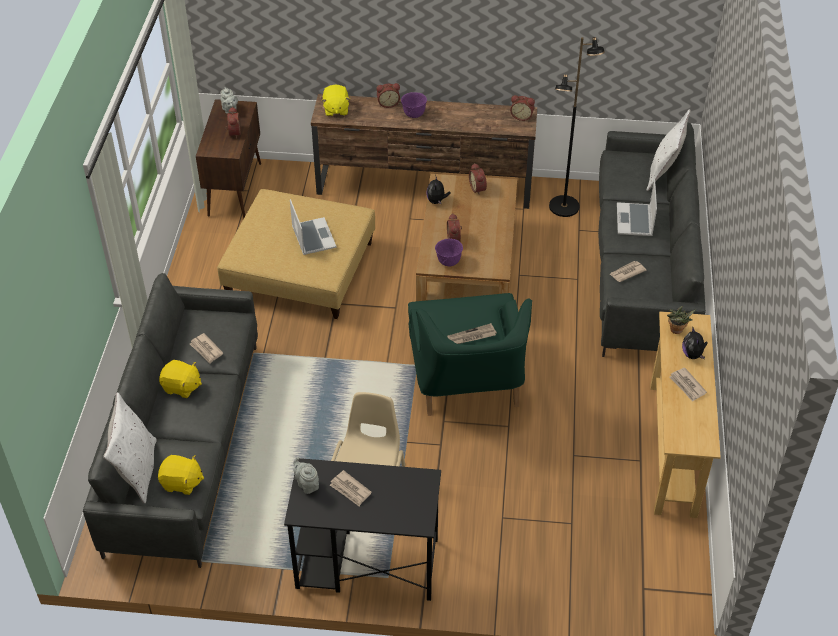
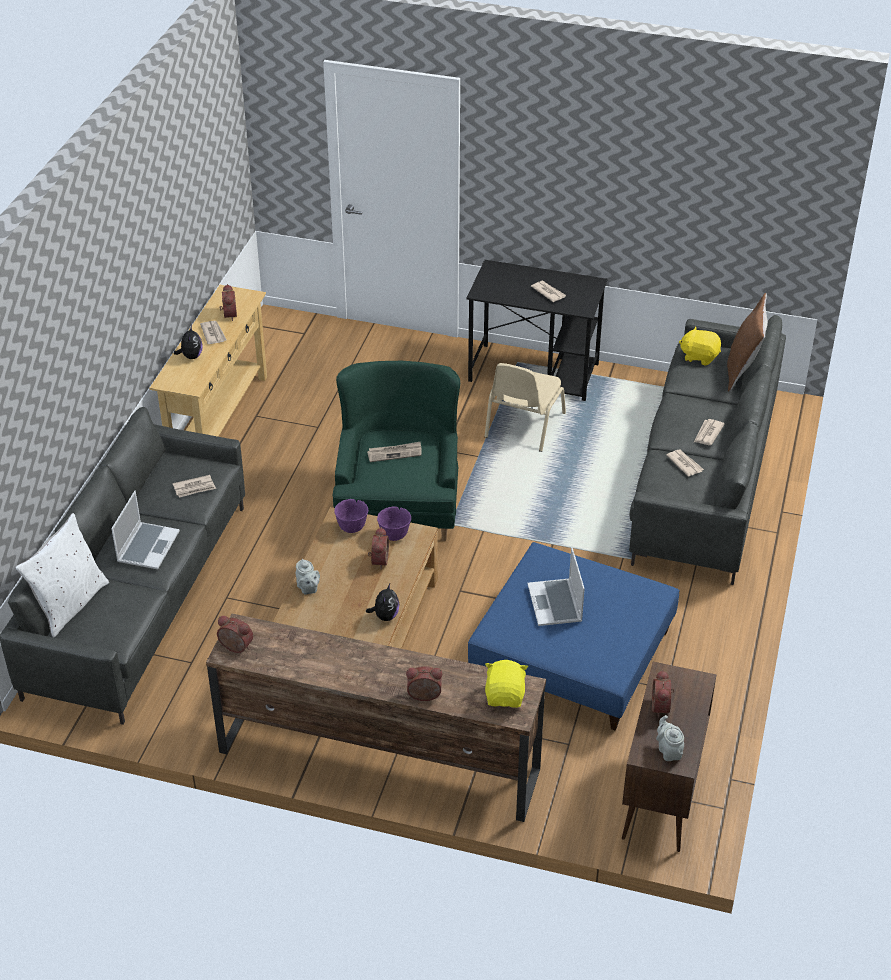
camera: 170 degrees left, 5 degrees down
white pillow [103,392,157,503] -> brown pillow [727,293,768,392]
yellow plush toy [159,360,202,398] -> newspaper [694,419,725,445]
beige ottoman [217,189,375,319] -> blue ottoman [468,542,680,730]
grey teapot [293,457,319,494] -> grey teapot moved to [296,559,320,595]
purple bowl [401,92,427,118] -> purple bowl moved to [334,499,368,533]
alarm clock [469,163,487,194] -> alarm clock moved to [219,284,237,321]
black floor lamp [549,37,605,217] -> none
potted plant [667,306,696,334] -> none

